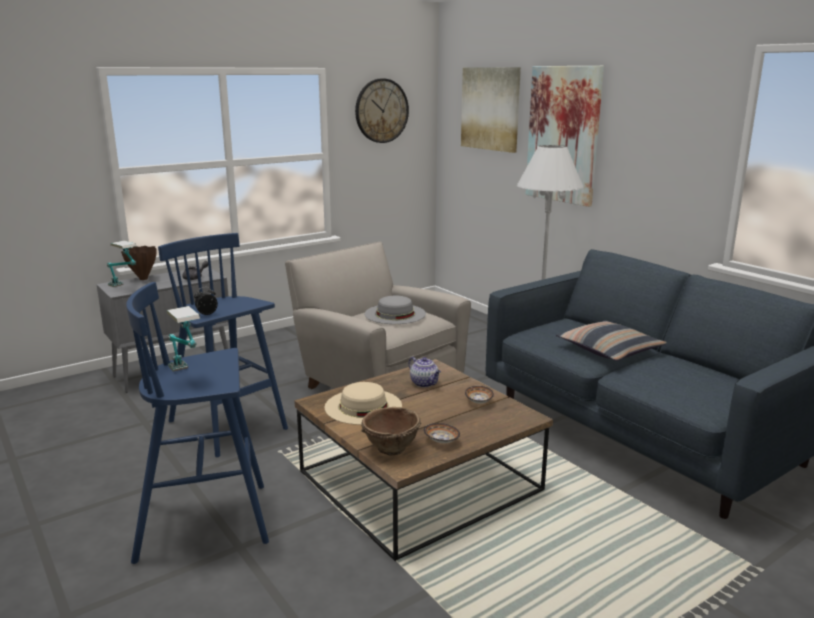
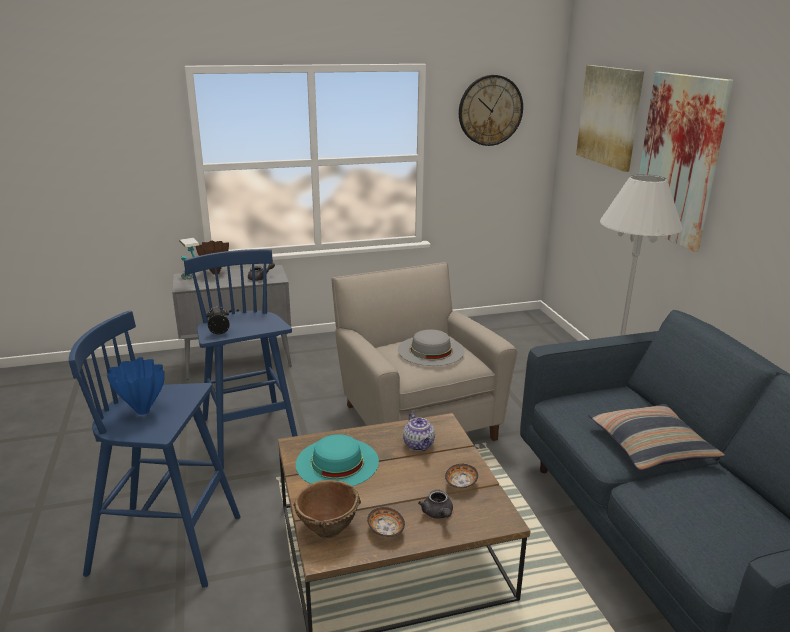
camera: 20 degrees right, 5 degrees up
table lamp [167,306,200,372] -> blue vase [107,357,165,415]
beige hat [325,382,402,425] -> turquoise hat [296,434,379,486]
none -> grey teapot [418,490,453,519]

